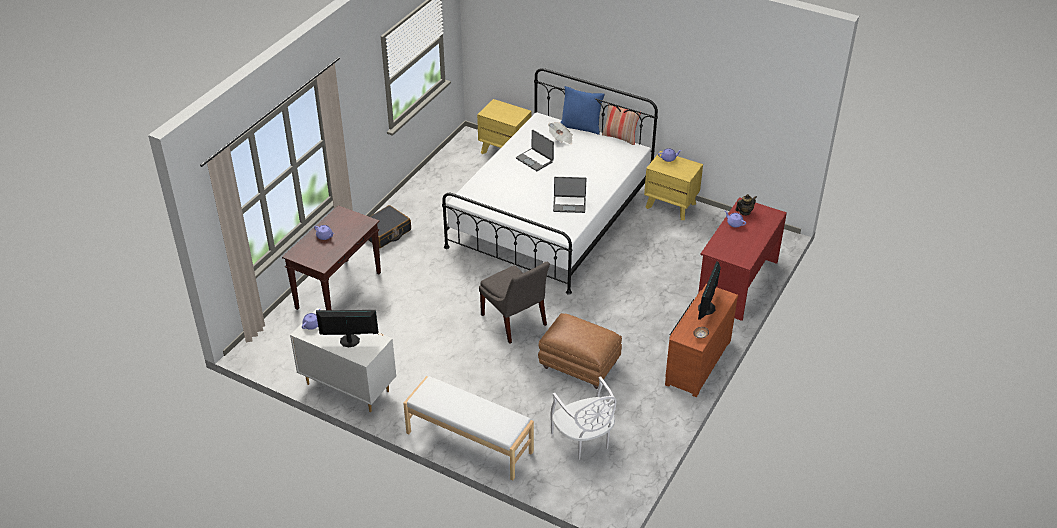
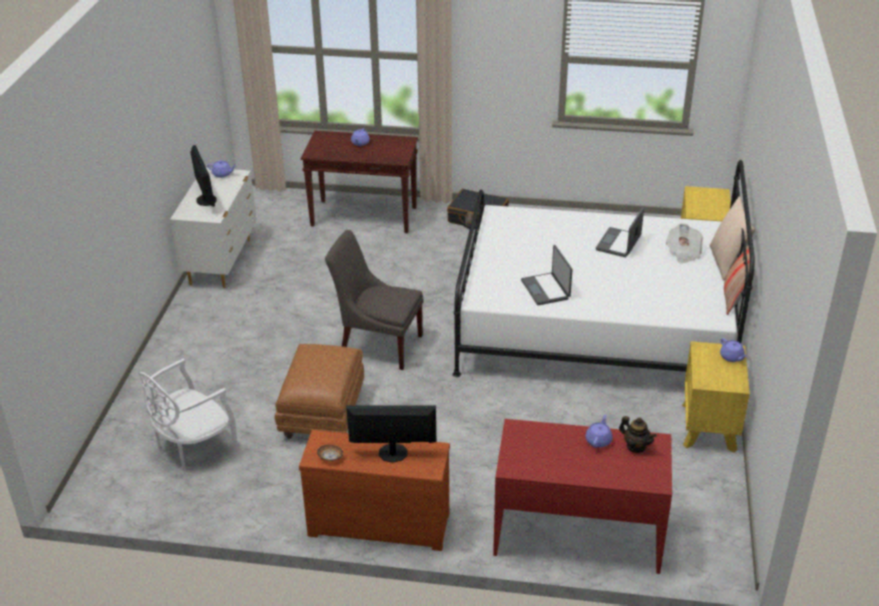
camera: 70 degrees right, 5 degrees down
white bench [403,376,534,481] -> none
grey chair [479,262,550,344] -> grey chair turned 75 degrees clockwise [325,230,423,370]
blue pillow [560,86,605,135] -> beige pillow [710,196,755,280]

